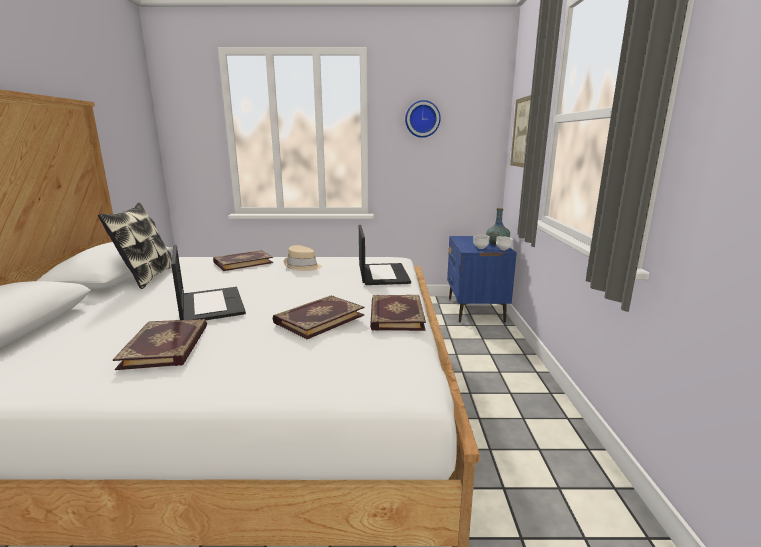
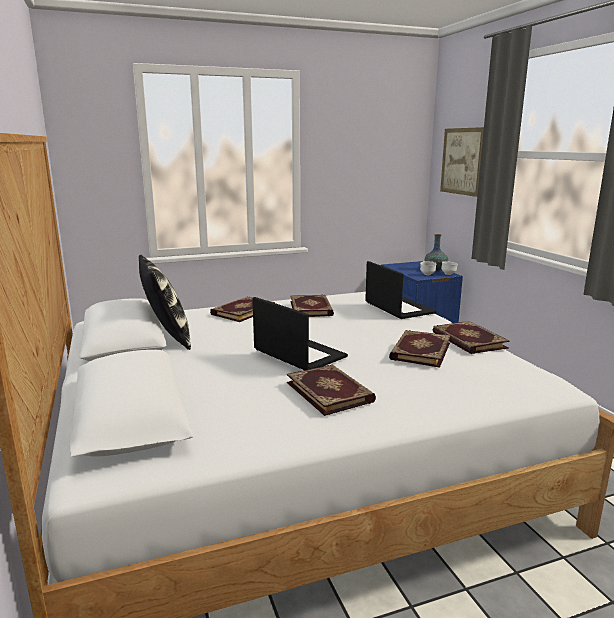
camera: 20 degrees left, 0 degrees up
beige hat [284,245,322,271] -> book [290,295,334,317]
wall clock [405,100,441,138] -> none

